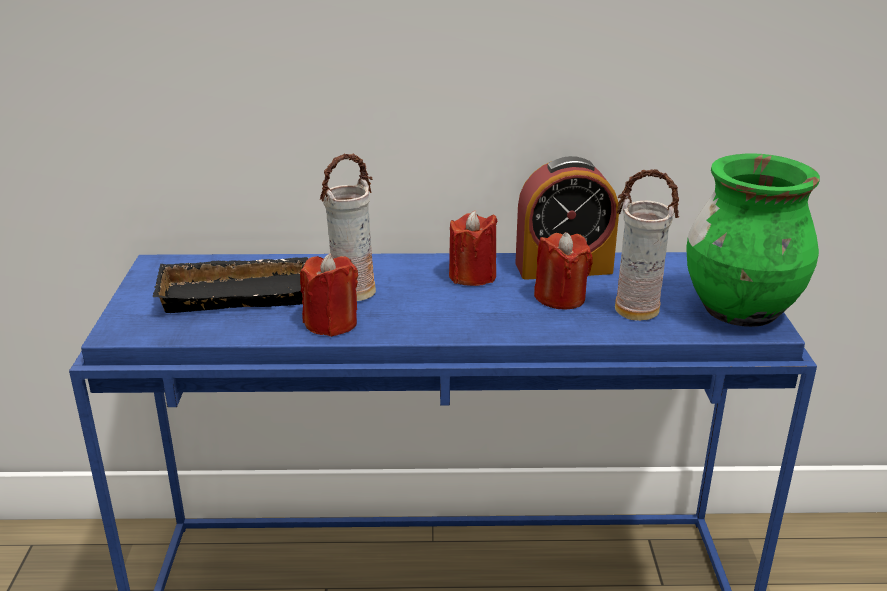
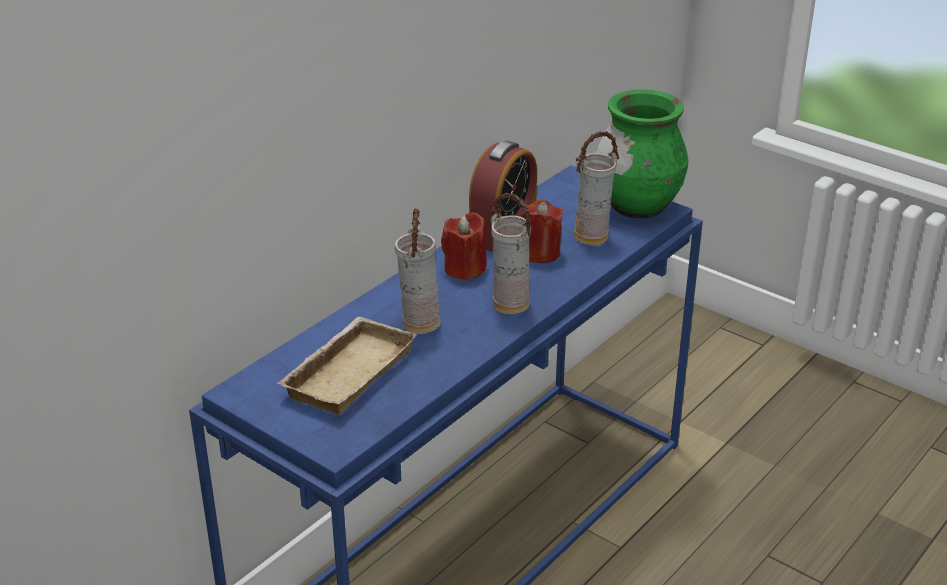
camera: 50 degrees left, 5 degrees up
black tray [153,257,308,313] -> beige tray [277,316,417,415]
red candle [300,253,358,337] -> none
none -> vase [489,193,531,314]

